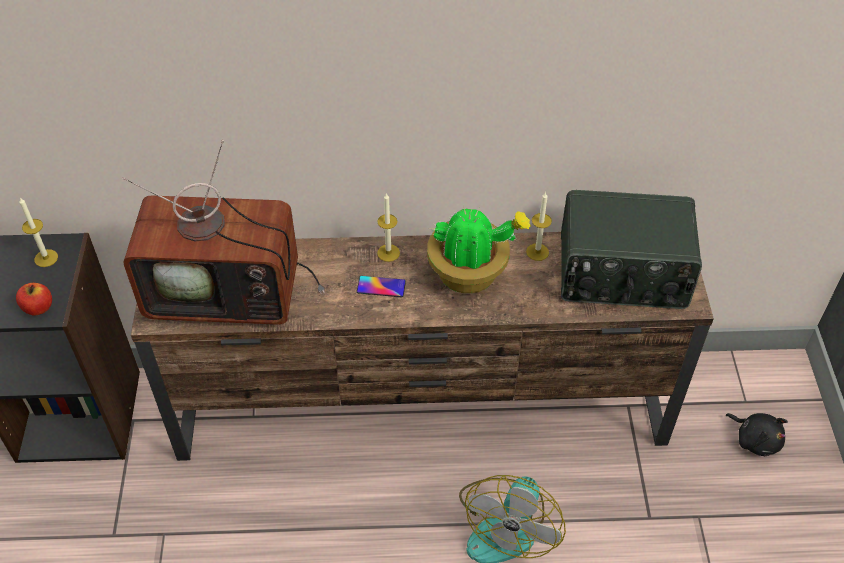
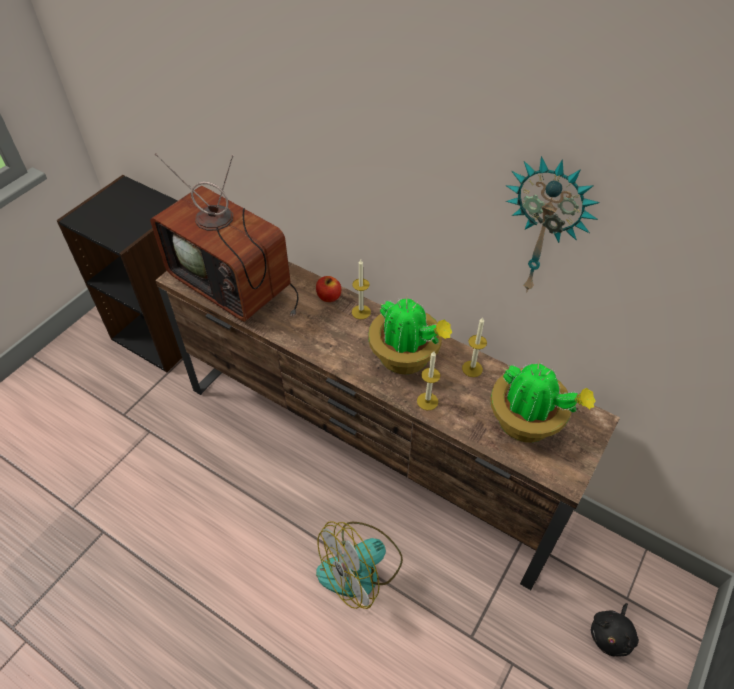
camera: 35 degrees right, 0 degrees up
apple [16,283,52,316] -> apple moved to [316,276,341,302]
candle [19,198,58,267] -> candle moved to [417,351,440,410]
phone [357,276,406,297] -> none
radio [561,190,702,309] -> potted plant [490,363,596,442]
black plush toy [726,413,788,456] -> black plush toy turned 45 degrees clockwise [591,603,639,656]
none -> wall clock [506,156,600,292]

